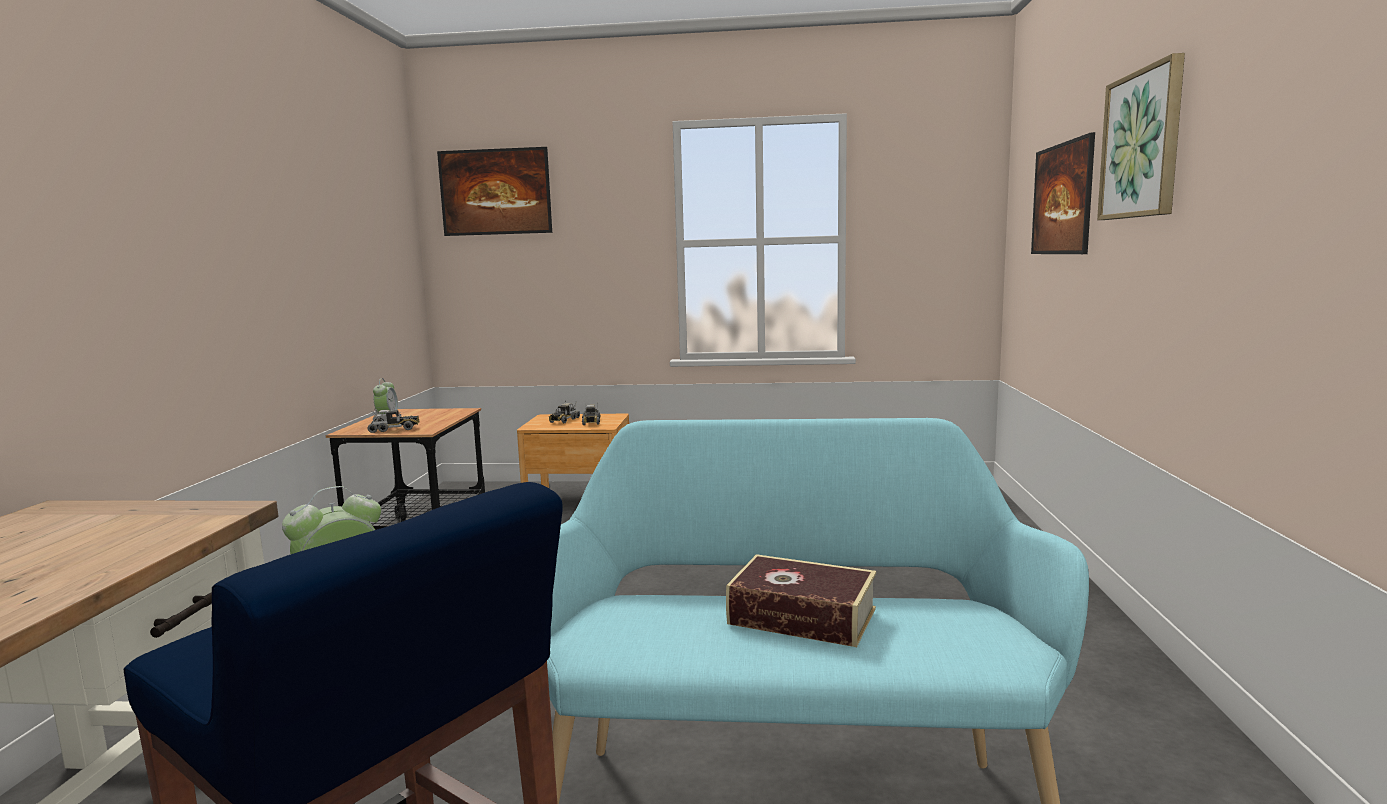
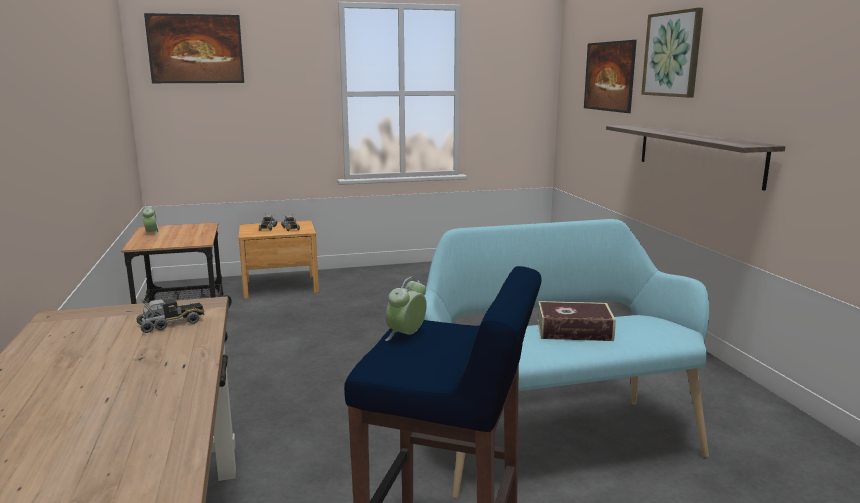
camera: 20 degrees left, 5 degrees up
toy truck [368,408,419,433] -> toy truck moved to [137,298,205,333]
none -> shelf [606,125,785,191]

